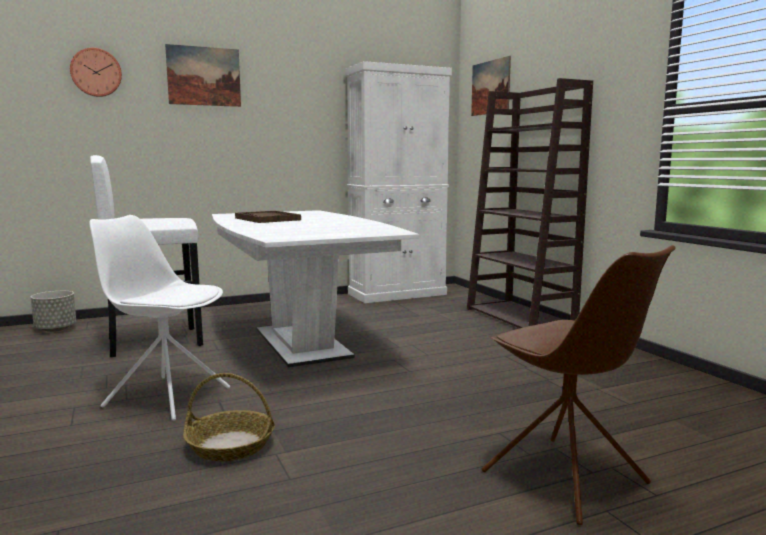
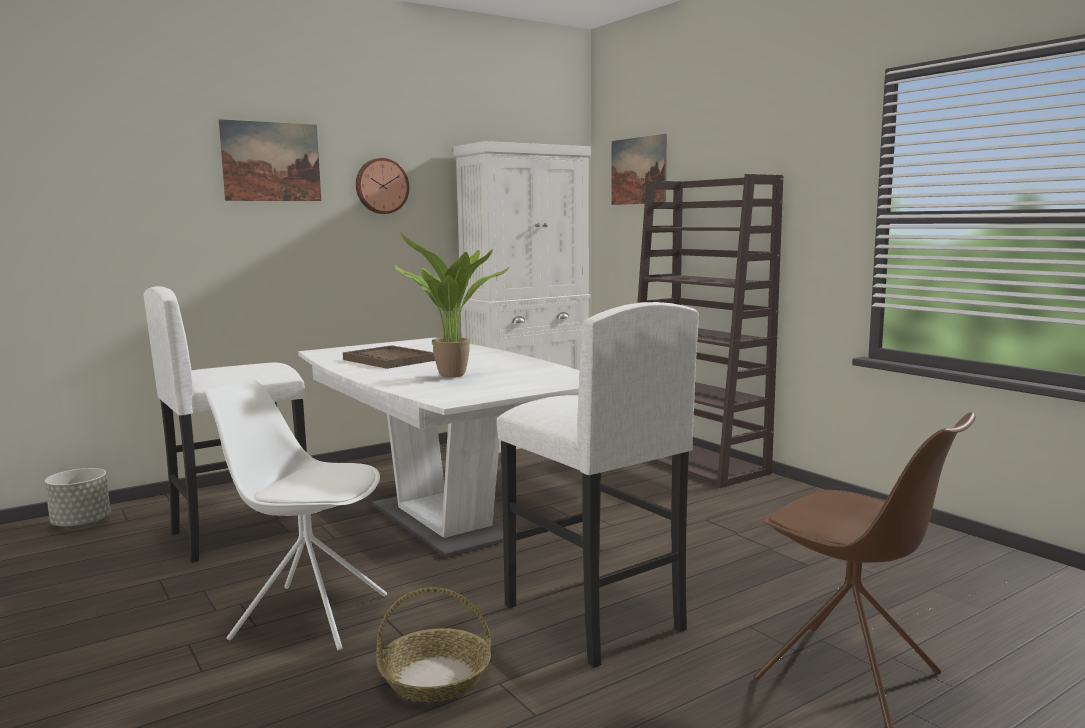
camera: 10 degrees left, 0 degrees up
wall clock [70,48,122,97] -> wall clock moved to [356,158,409,214]
none -> potted plant [393,232,510,378]
none -> white stool [497,302,699,668]

